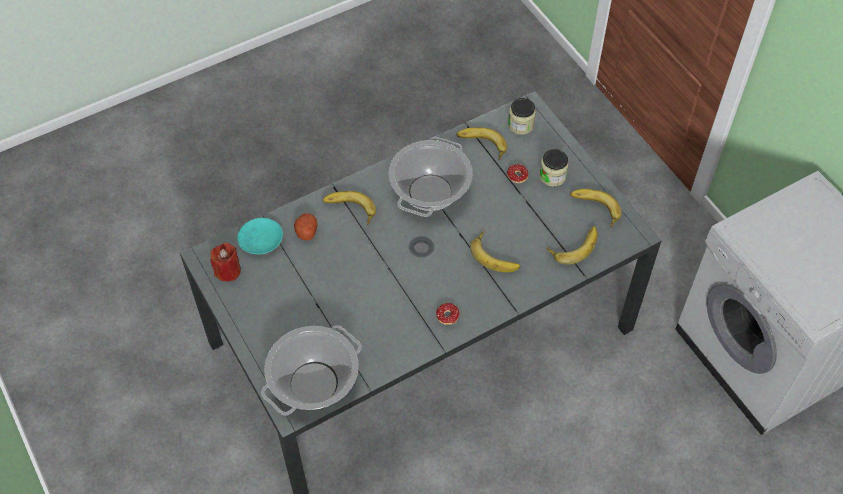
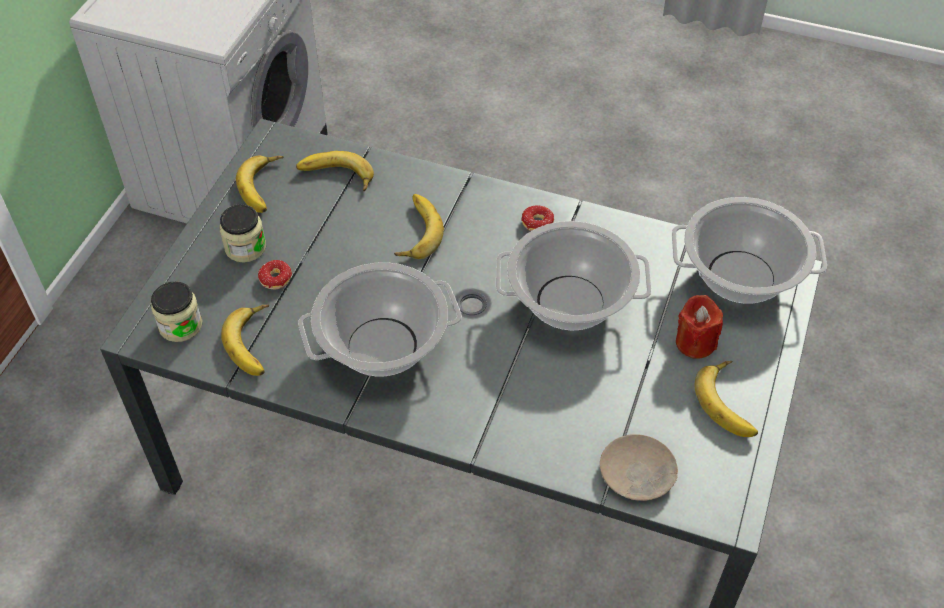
camera: 130 degrees left, 5 degrees down
red candle [210,243,241,282] -> red candle moved to [676,295,723,359]
turquoise plate [237,218,283,254] -> beige plate [600,434,678,501]
potato [294,213,317,241] -> none
banana [323,191,376,225] -> banana moved to [695,361,758,437]
none -> cooking pot [496,221,651,331]

